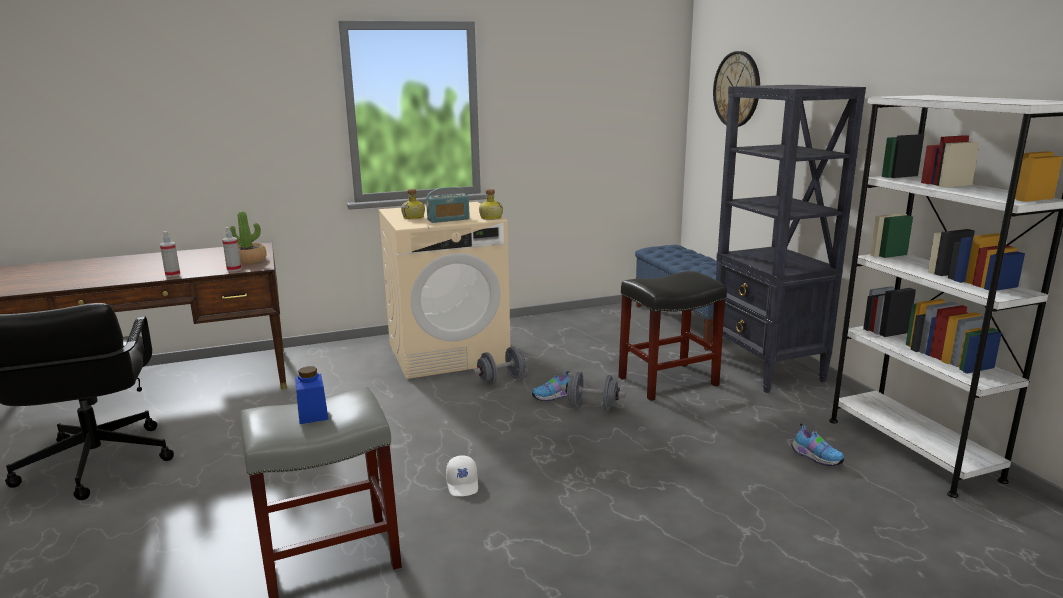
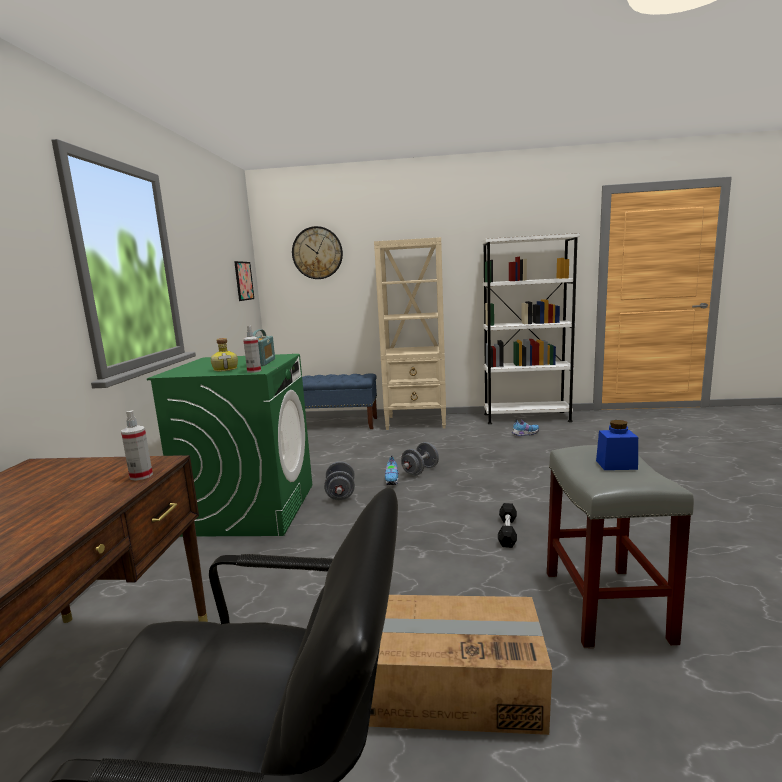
camera: 65 degrees left, 5 degrees down
spray bottle [160,232,180,277] -> spray bottle moved to [243,326,261,373]
potted plant [230,211,267,264] -> none
beige washing machine [378,202,511,379] -> green washing machine [147,354,312,537]
white cap [446,455,478,496] -> black dumbbell [498,503,517,548]
bottle [479,189,503,220] -> none
black stool [618,271,727,401] -> none
black bookcase [711,85,866,393] -> beige bookcase [374,237,446,430]
none -> picture [234,261,254,301]
none -> cardboard box [369,595,552,735]

